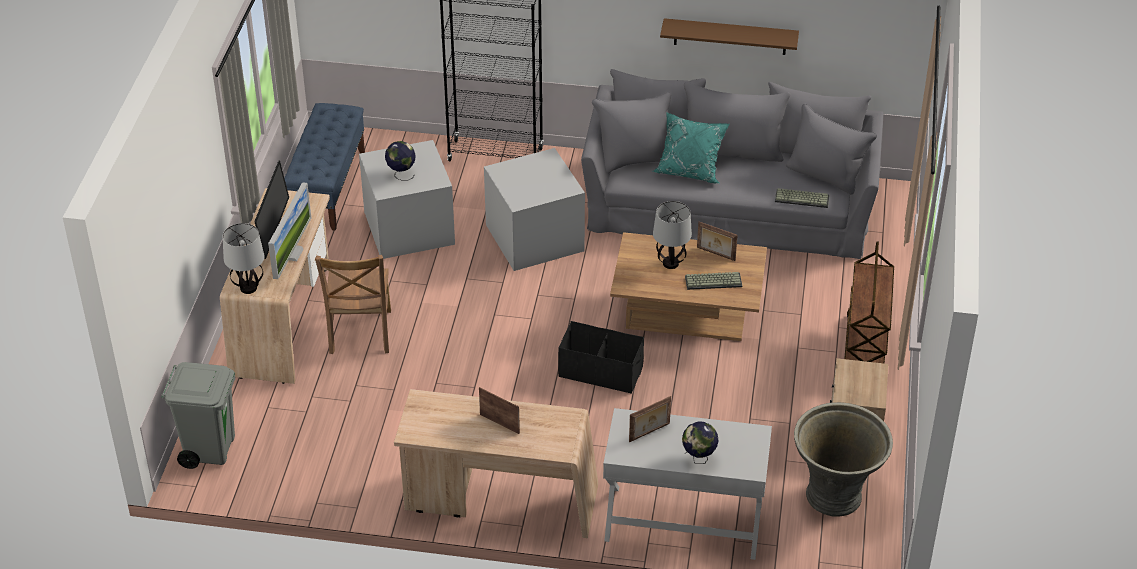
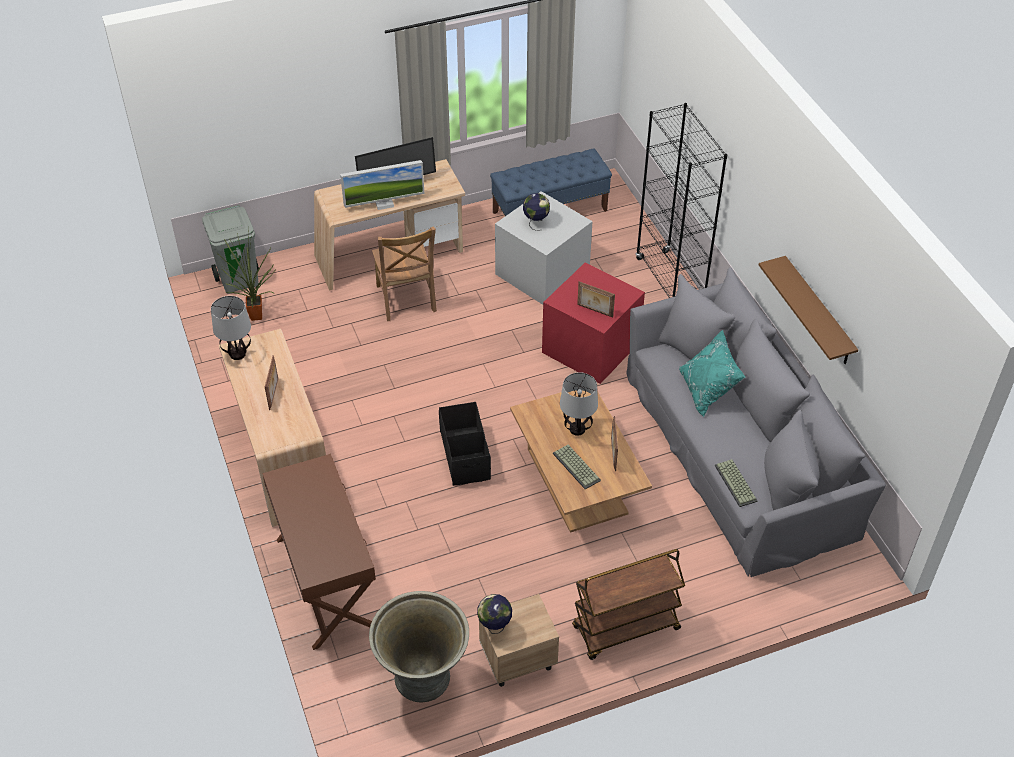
camera: 60 degrees right, 5 degrees up
table lamp [223,223,265,294] -> table lamp moved to [211,296,251,360]
brown chair [315,255,391,354] -> brown chair turned 75 degrees counterclockwise [372,226,437,321]
grey storage box [484,148,585,271] -> red storage box [542,263,645,384]
white console table [603,408,772,560] -> brown console table [262,454,376,650]
picture frame [629,396,671,442] -> picture frame moved to [577,281,615,318]
globe [682,421,719,464] -> globe moved to [477,594,512,634]
none -> potted plant [217,228,275,321]

